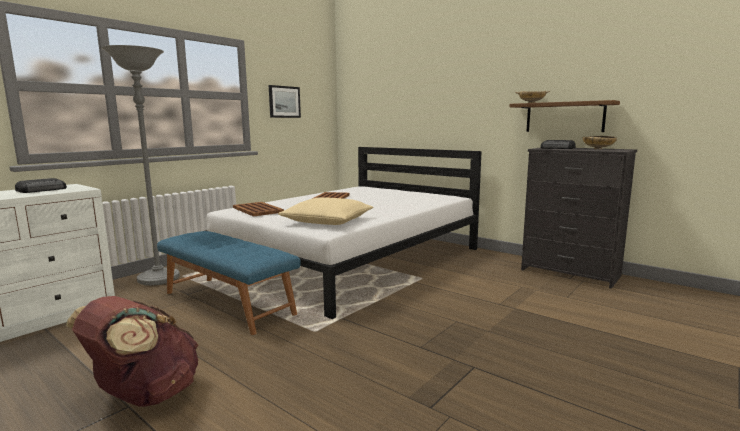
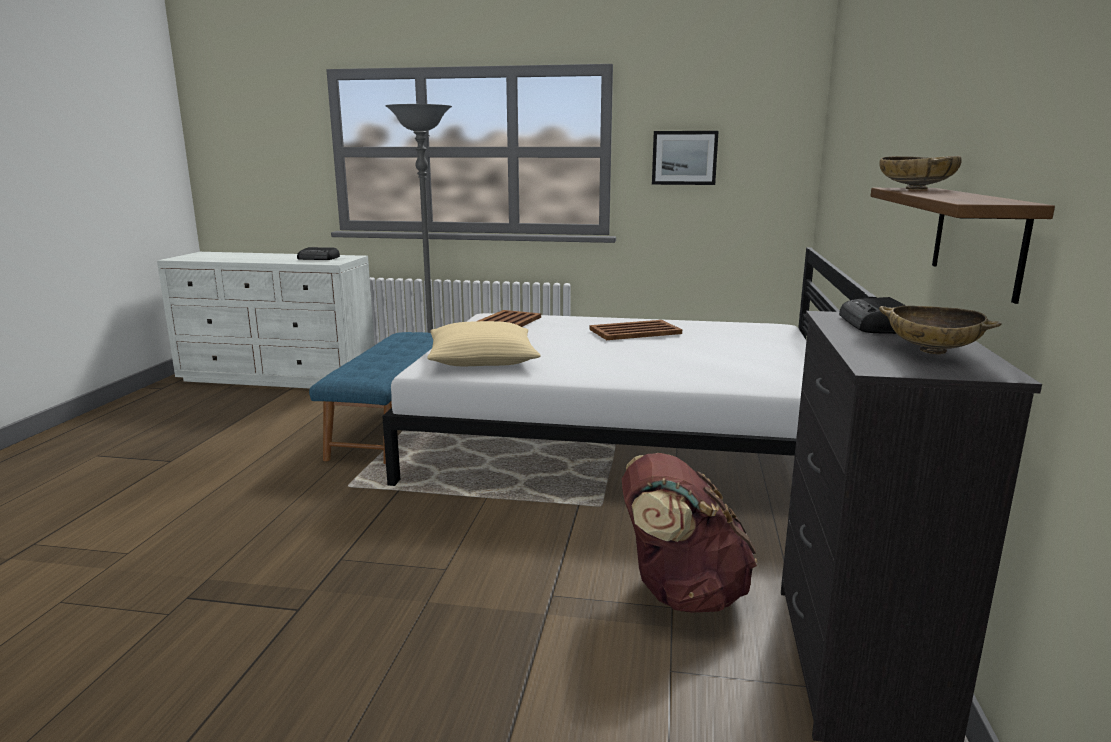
camera: 60 degrees right, 5 degrees up
brown backpack [66,296,198,407] -> brown backpack moved to [622,453,758,613]

